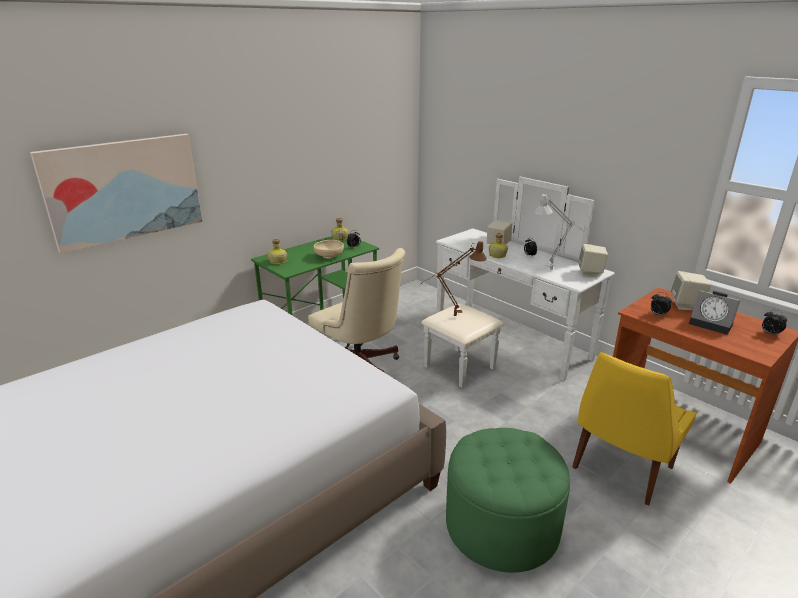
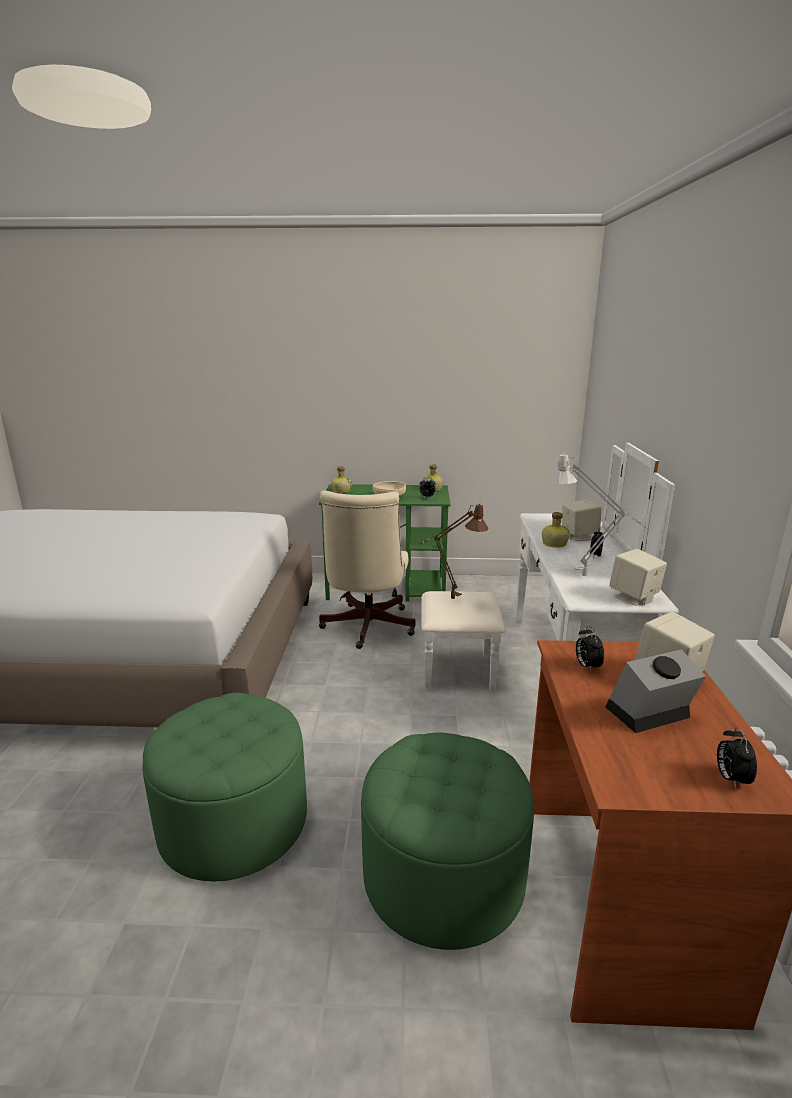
camera: 45 degrees right, 5 degrees down
picture [30,134,203,253] -> none
yellow chair [572,352,696,505] -> green ottoman [361,733,534,950]
alarm clock [689,291,741,335] -> alarm clock turned 75 degrees clockwise [606,649,706,733]

